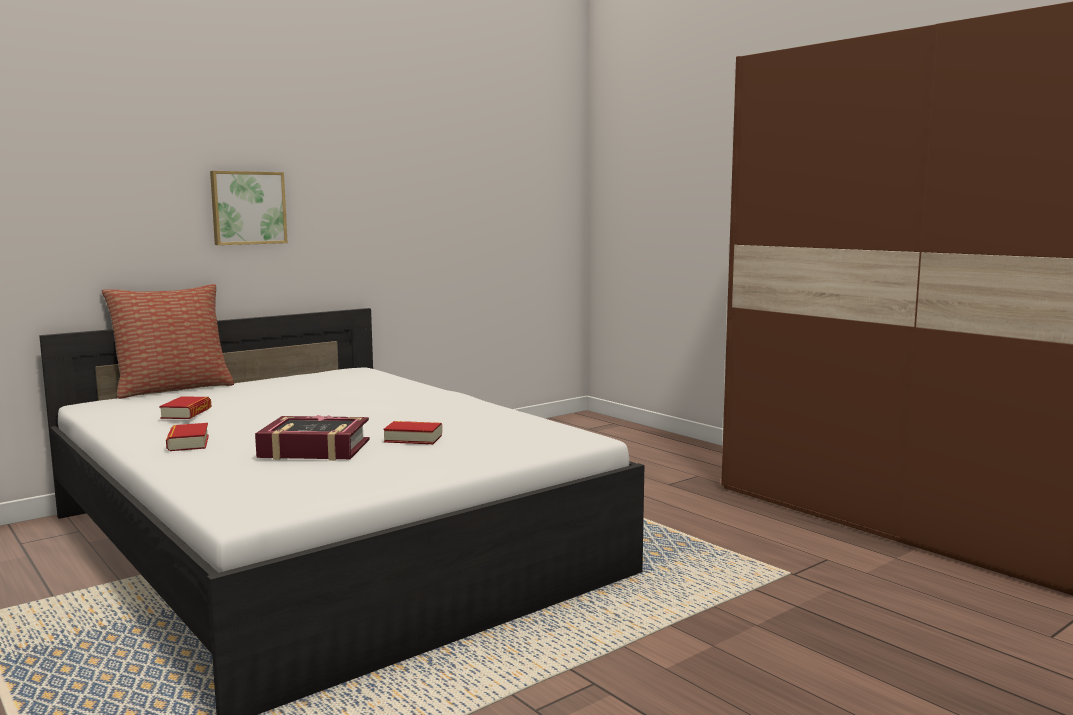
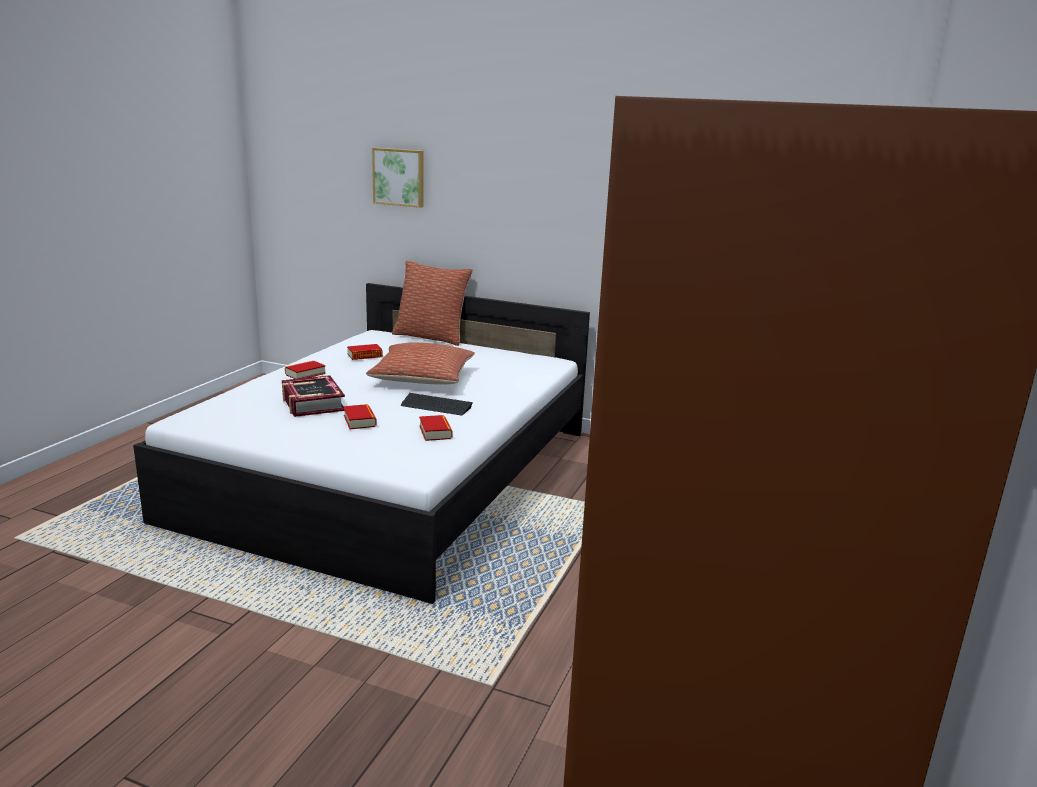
camera: 60 degrees right, 10 degrees up
picture [210,171,288,245] -> picture moved to [372,148,423,208]
none -> pillow [366,342,475,385]
none -> keyboard [401,393,473,416]
none -> book [419,415,452,441]

